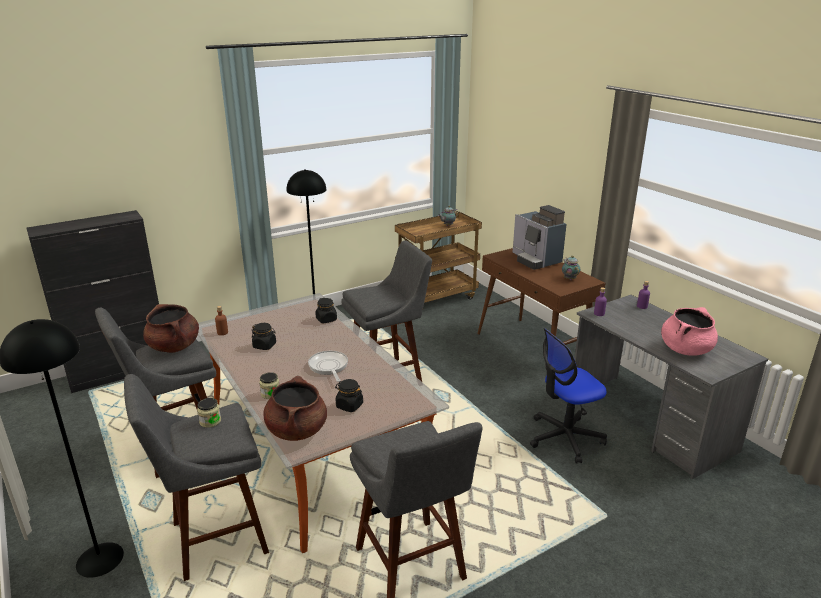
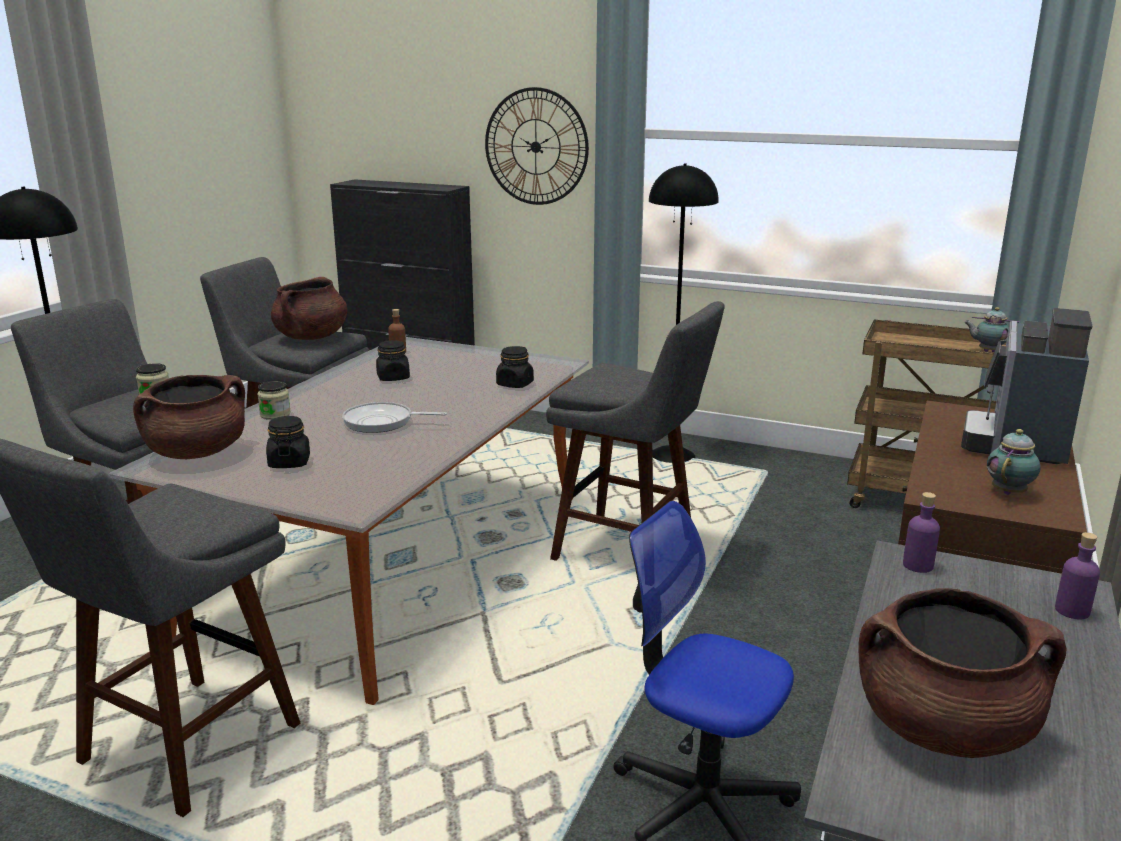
camera: 55 degrees right, 5 degrees down
frying pan [308,351,348,382] -> frying pan turned 120 degrees counterclockwise [342,402,447,433]
pink cooking pot [661,307,718,356] -> brown cooking pot [858,588,1066,758]
none -> wall clock [485,87,589,205]

